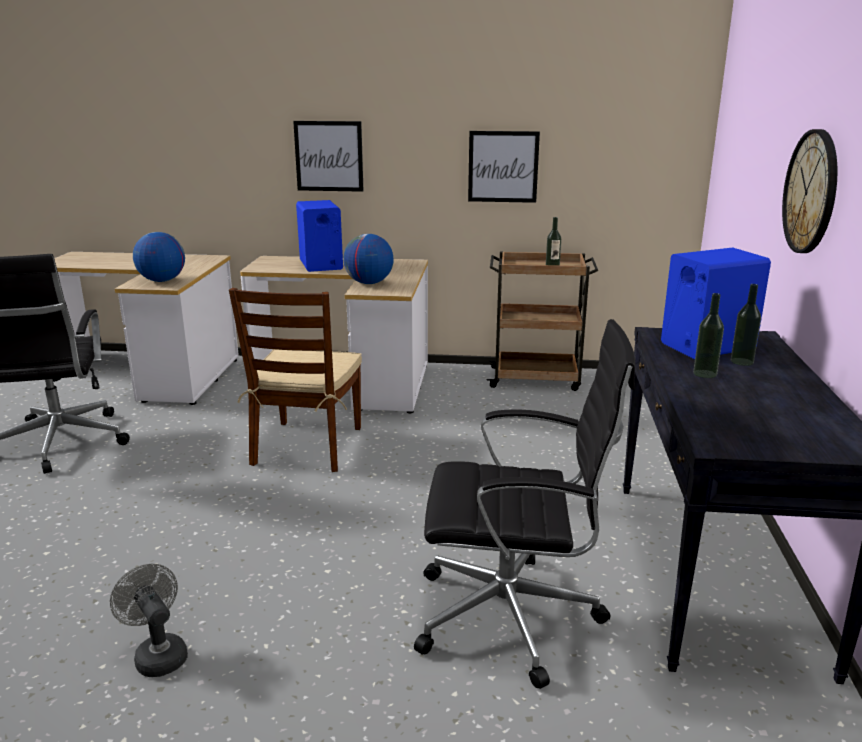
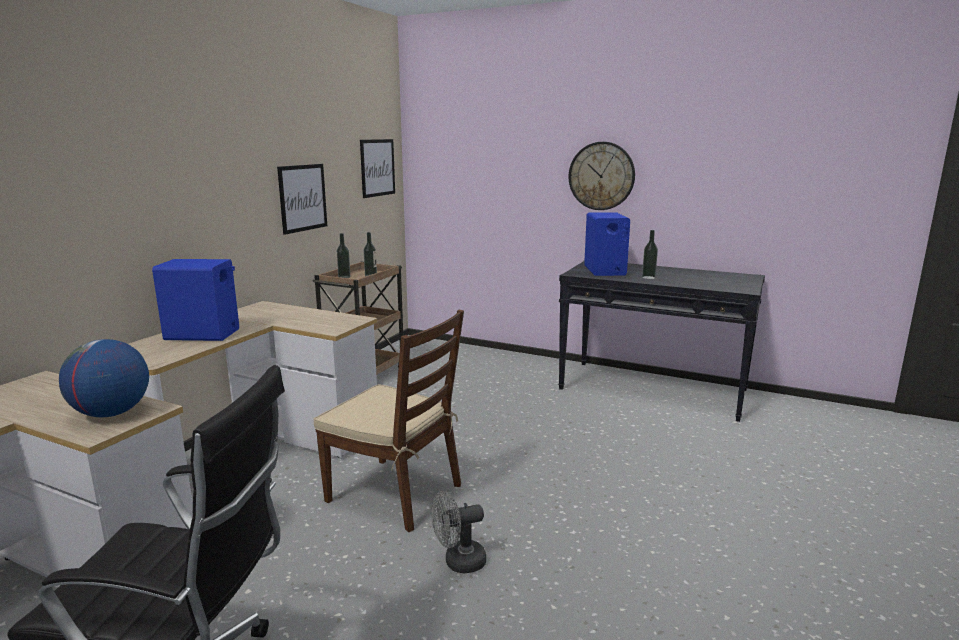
camera: 70 degrees left, 5 degrees down
grey fan [110,564,188,677] -> grey fan moved to [432,491,486,573]
picture [293,121,363,192] -> picture moved to [360,139,395,198]
globe [343,234,394,284] -> none
black office chair [414,319,635,689] -> none
bottle [731,284,761,366] -> bottle moved to [336,233,350,278]

